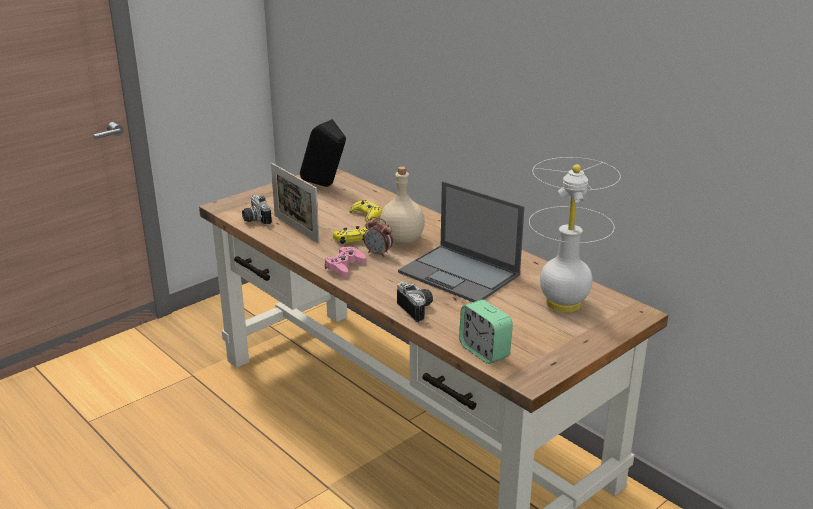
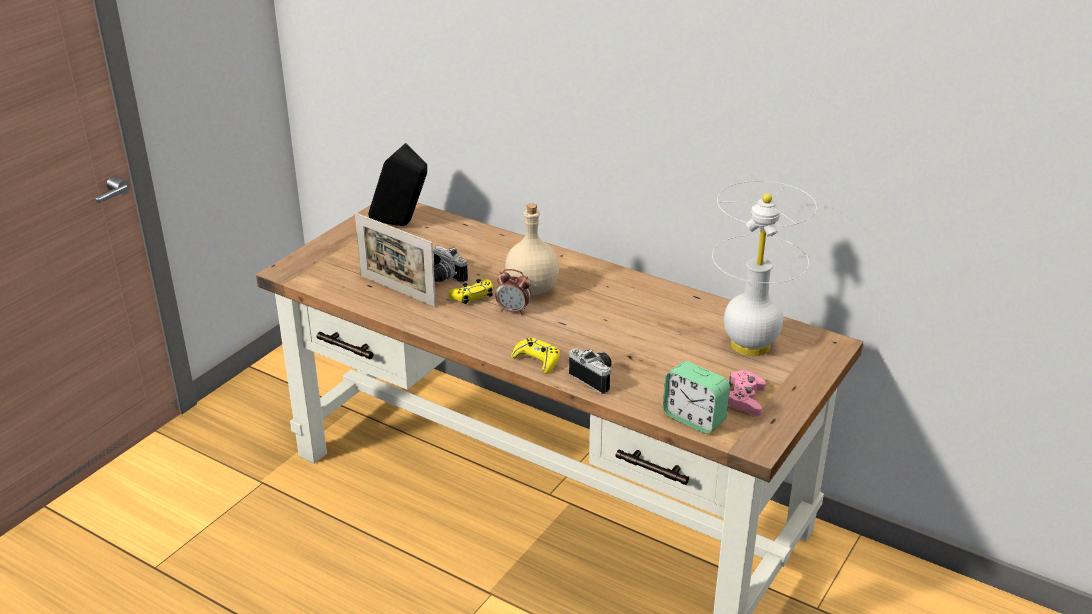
camera: 15 degrees left, 5 degrees up
camera [242,195,272,225] -> camera moved to [433,246,468,283]
pink game controller [325,247,366,278] -> pink game controller moved to [728,370,766,416]
yellow game controller [350,200,382,222] -> yellow game controller moved to [511,338,560,374]
laptop [398,181,525,302] -> none

